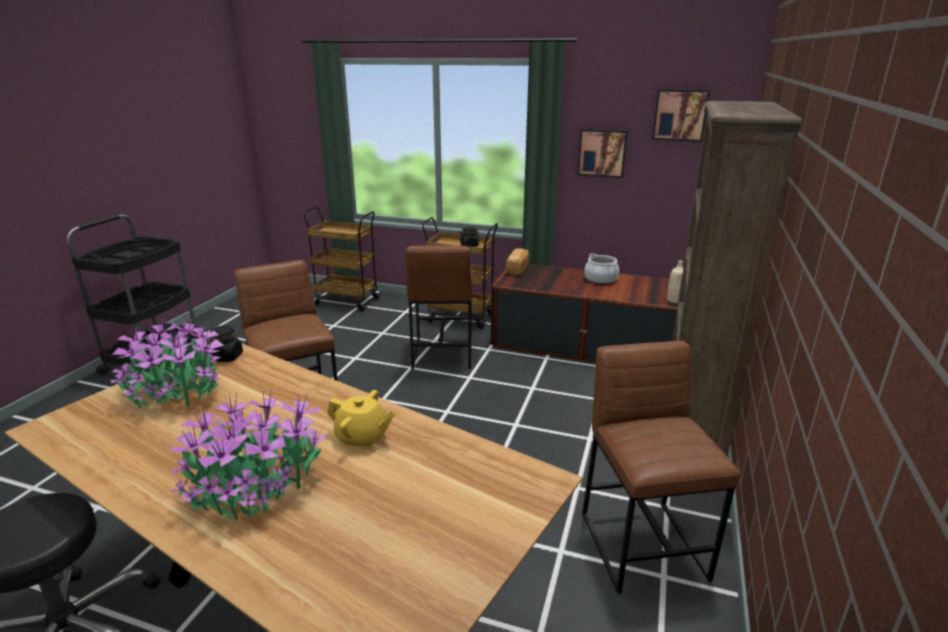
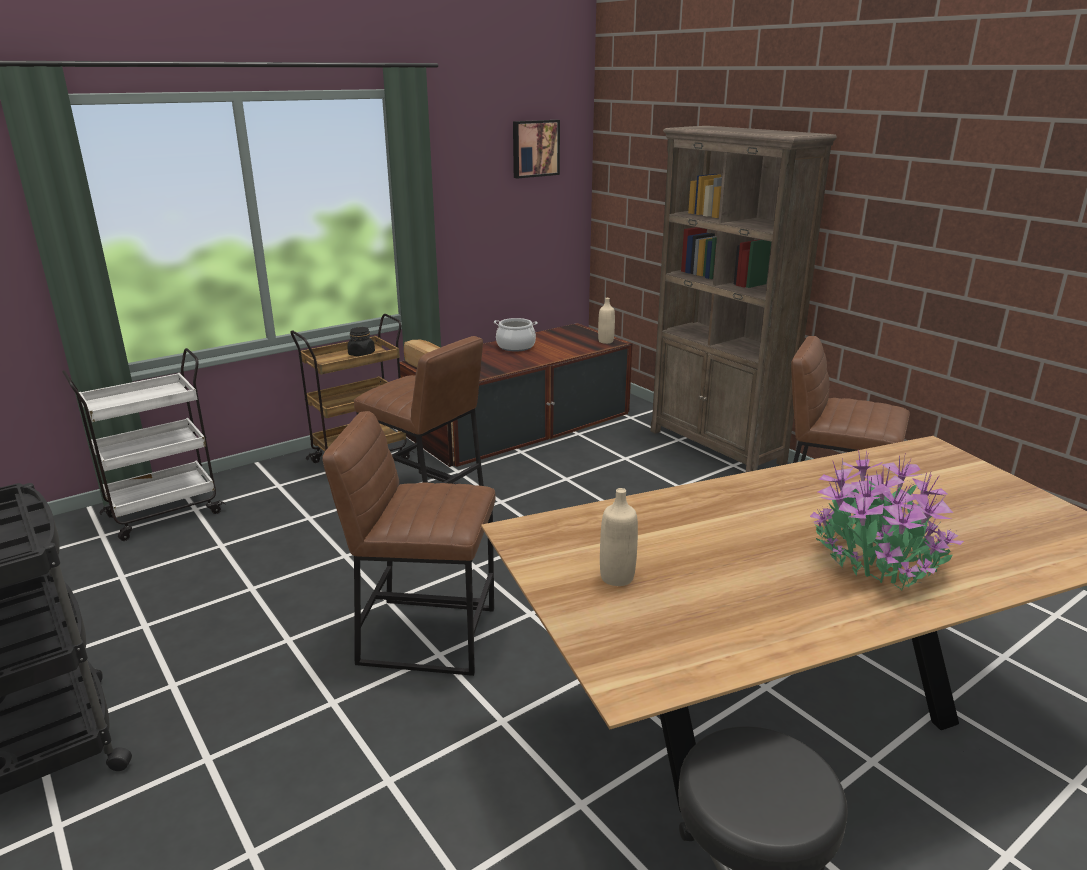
camera: 55 degrees left, 0 degrees up
potted plant [110,318,224,408] -> beige bottle [600,488,638,586]
black jar [209,325,243,362] -> none
brown cart [303,207,379,312] -> white cart [62,348,226,541]
yellow teapot [327,390,395,450] -> none
picture [577,129,628,178] -> none

